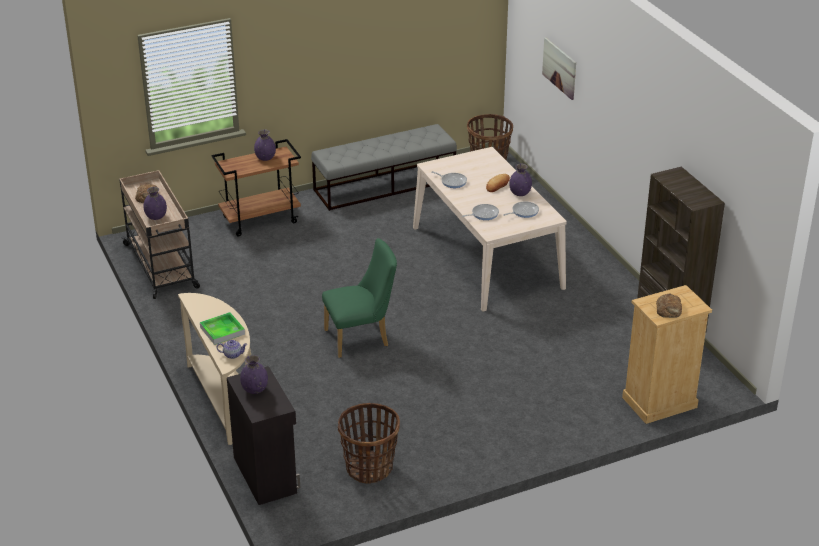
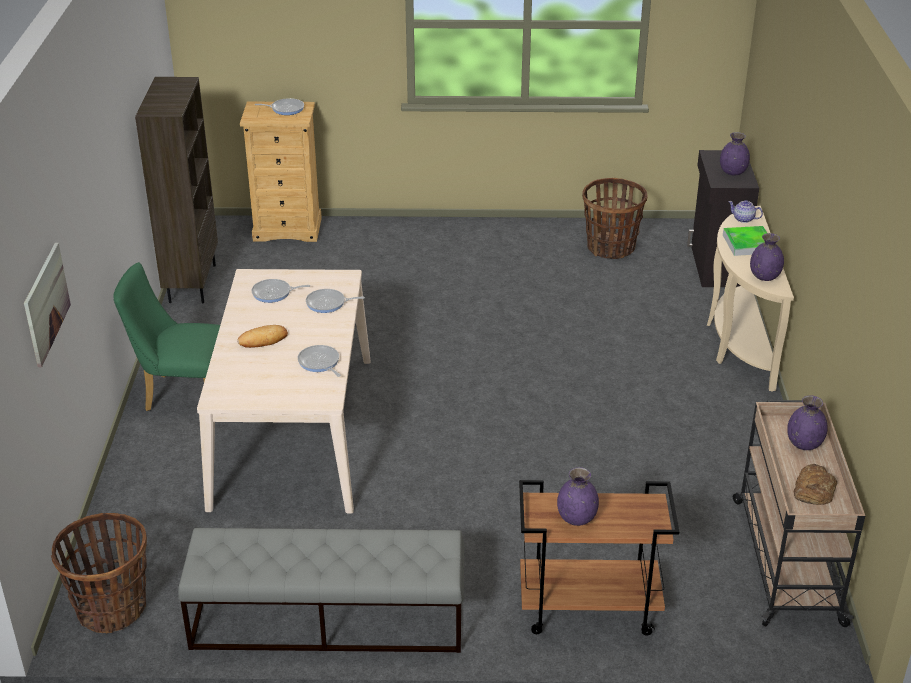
camera: 155 degrees left, 0 degrees up
green chair [322,238,397,358] -> green chair moved to [113,262,220,411]
purple vase [509,164,532,196] -> purple vase moved to [750,233,784,281]
bread [656,294,682,318] -> frying pan [255,98,304,115]

